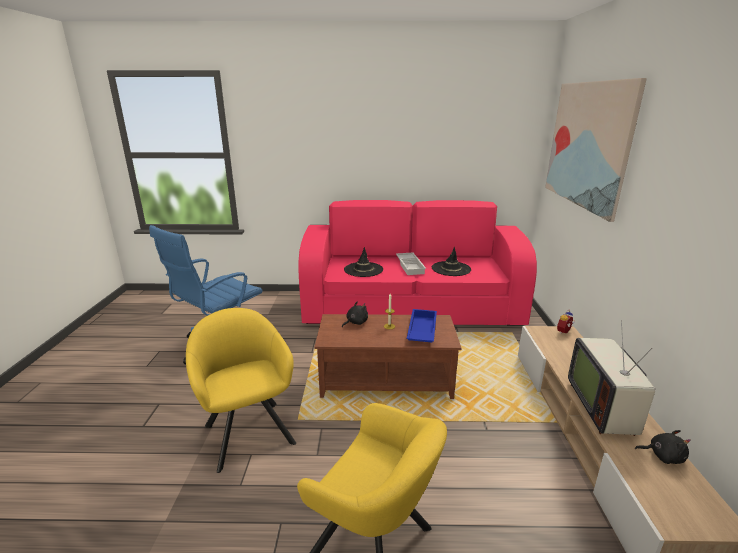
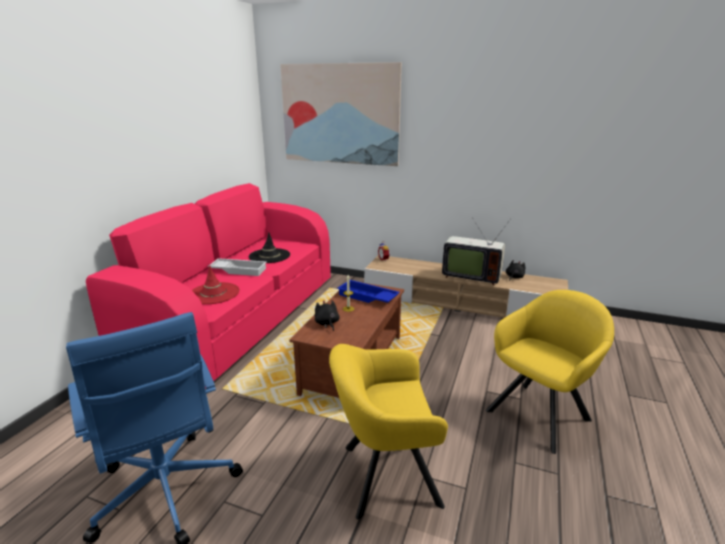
camera: 70 degrees left, 0 degrees up
black hat [344,247,383,277] -> red hat [192,265,240,304]

